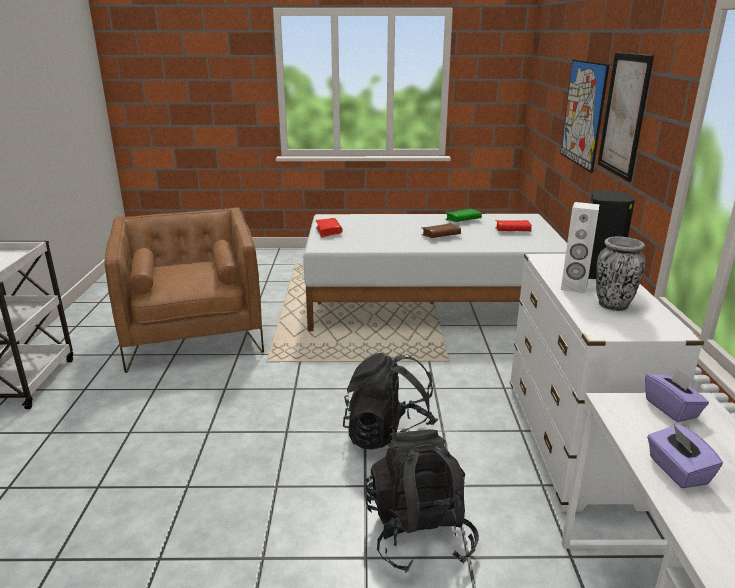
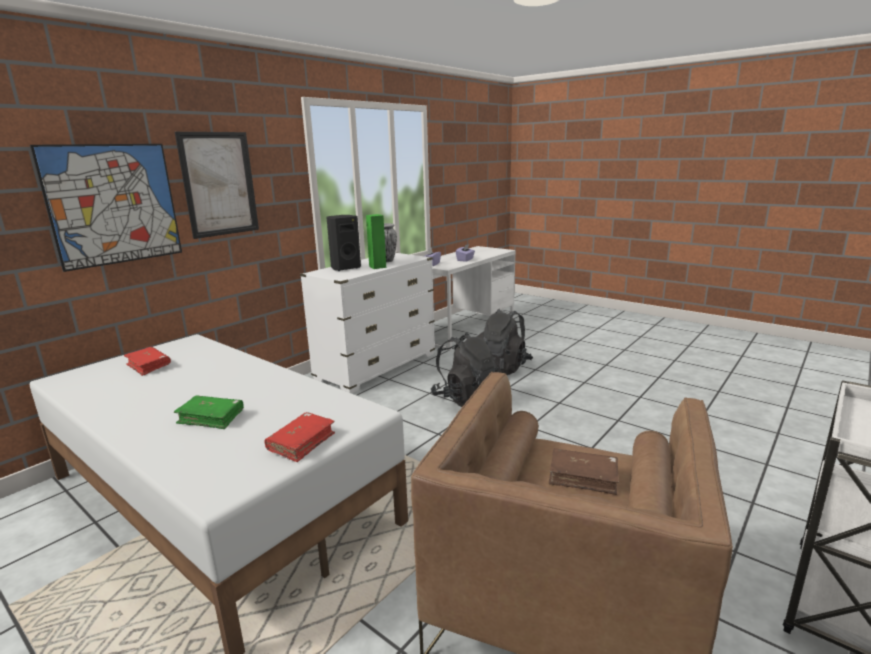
camera: 140 degrees left, 5 degrees down
brown book [422,223,461,238] -> brown book moved to [549,448,619,495]
green book [445,209,482,222] -> green book moved to [174,395,244,429]
white speaker [561,202,600,293] -> green speaker [366,214,386,269]

